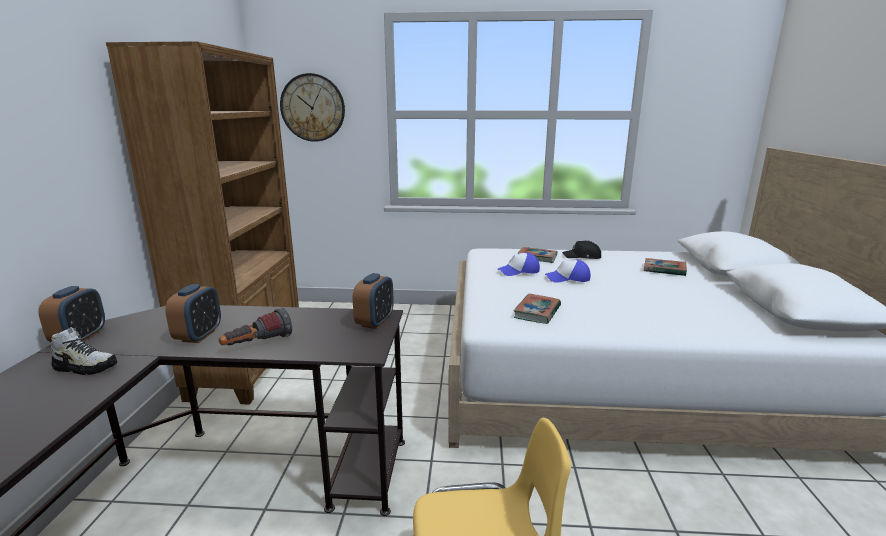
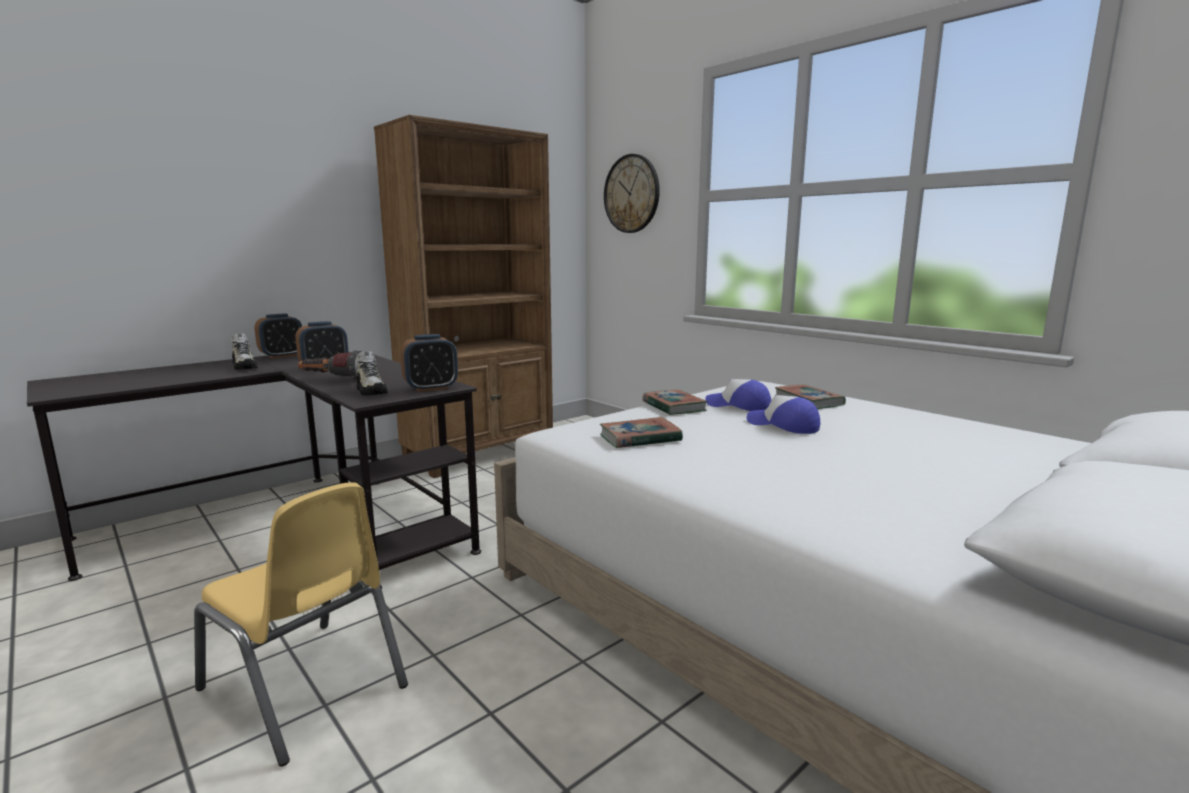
camera: 45 degrees right, 5 degrees down
black cap [562,241,601,259] -> none
book [644,258,687,276] -> book moved to [642,390,708,415]
none -> shoe [356,351,388,396]

